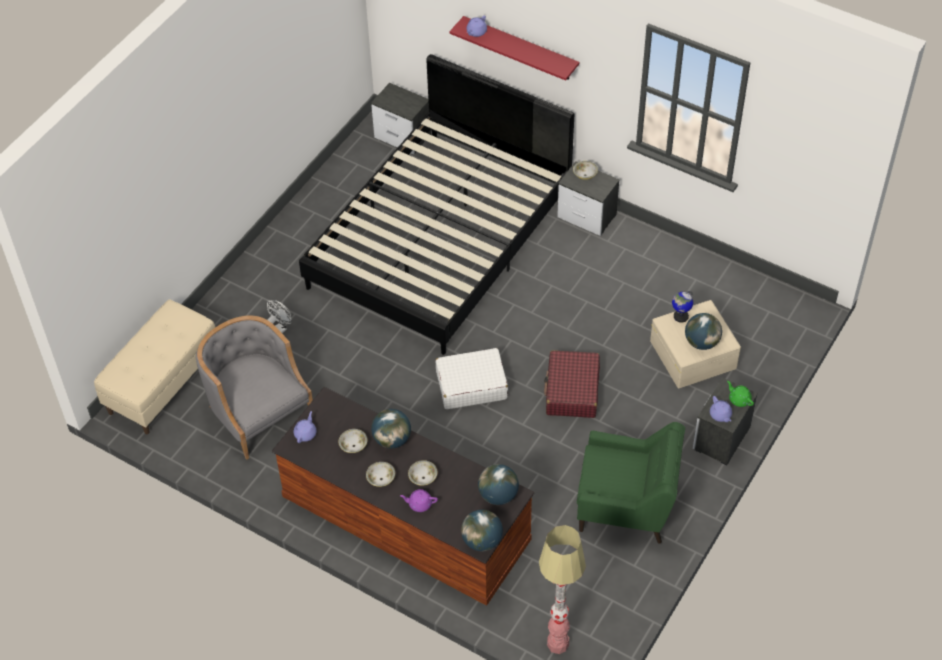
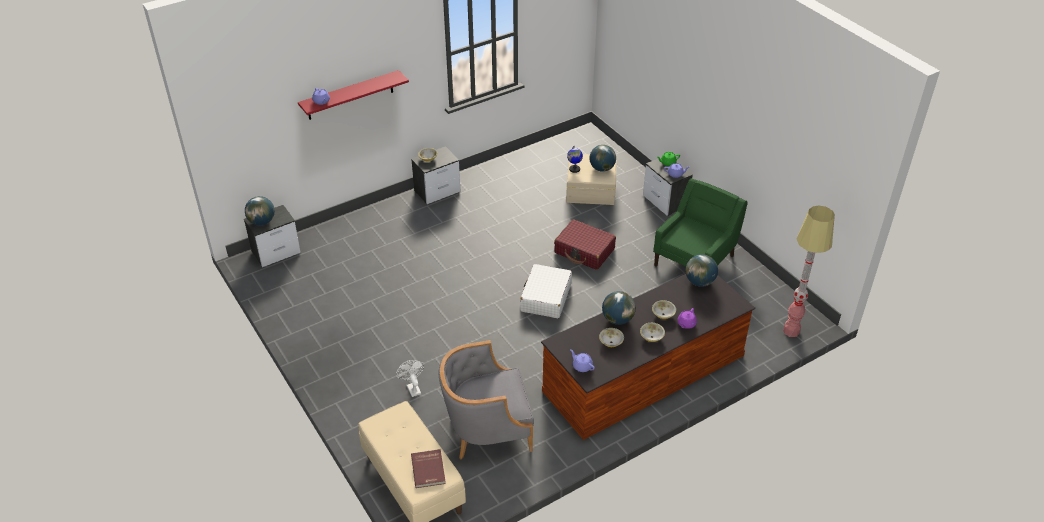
camera: 65 degrees left, 10 degrees down
black bed [299,54,574,355] -> none
globe [461,510,503,551] -> globe moved to [245,196,275,226]
none -> red book [411,449,446,488]

